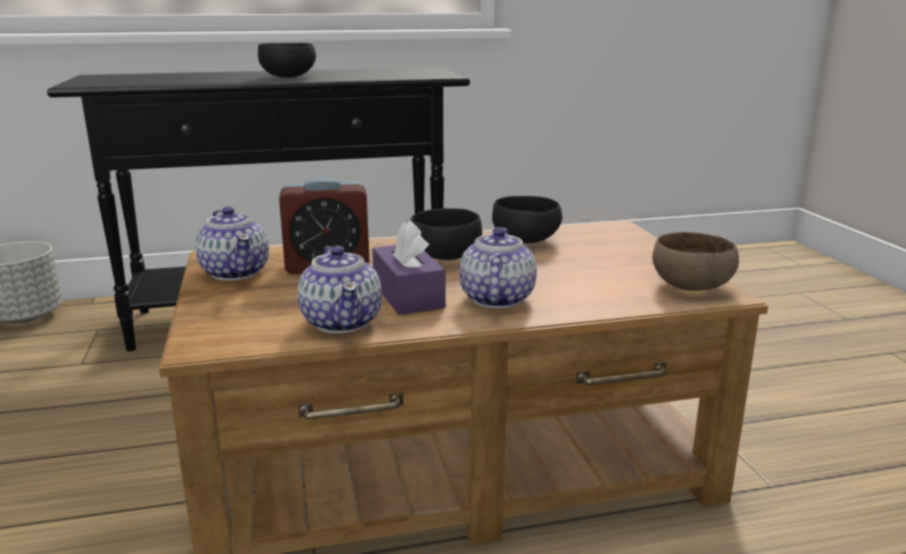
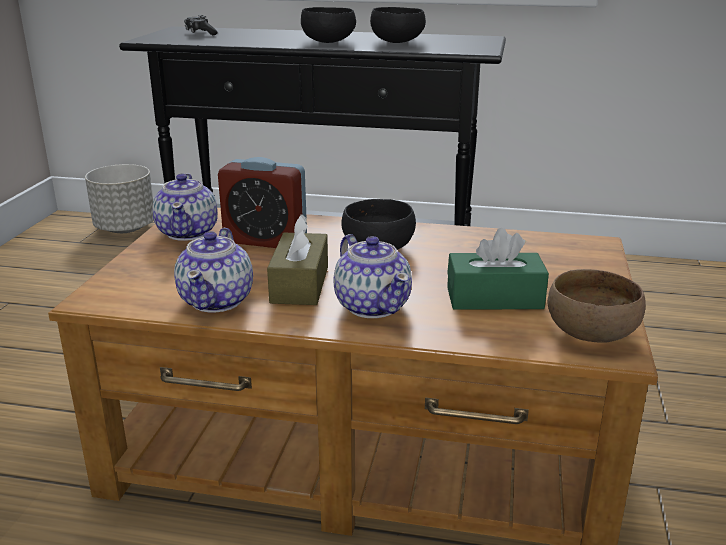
camera: 25 degrees right, 5 degrees up
purple tissue box [372,221,446,315] -> brown tissue box [267,214,328,305]
teapot [460,227,537,308] -> teapot turned 120 degrees clockwise [333,234,412,318]
black bowl [492,196,562,244] -> black bowl moved to [370,7,426,43]
none -> game controller [184,15,218,35]
none -> green tissue box [447,228,549,310]

